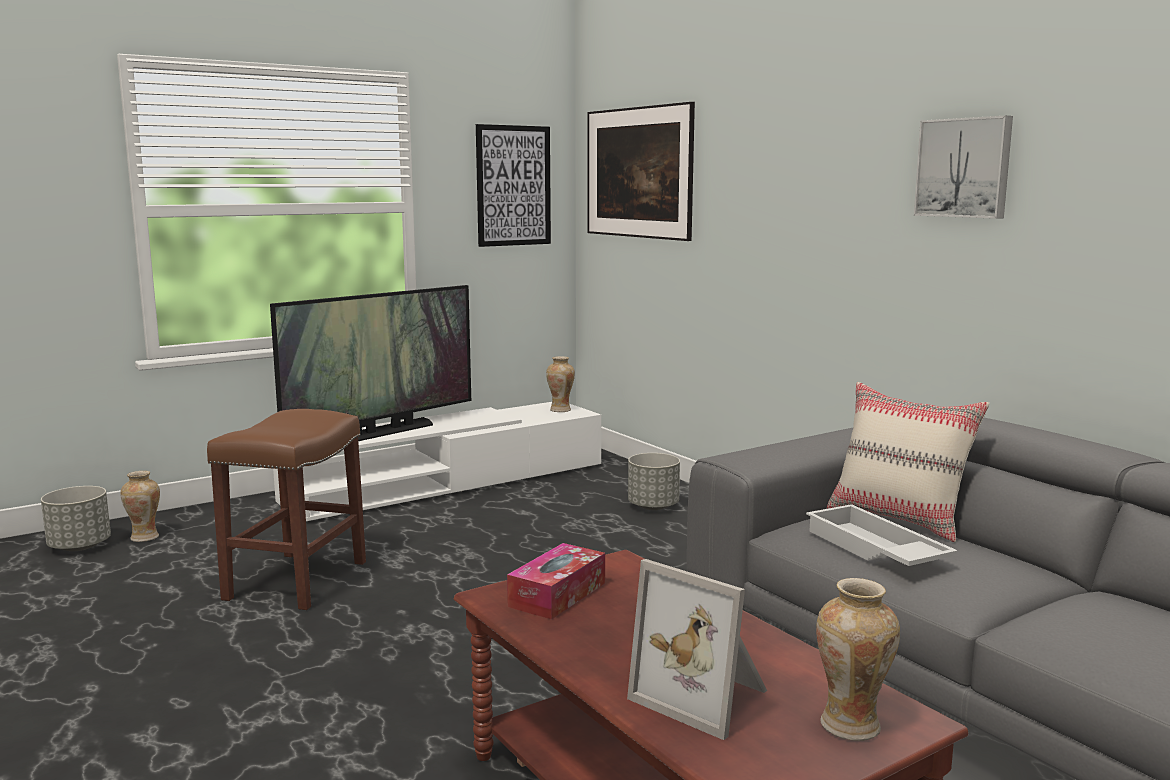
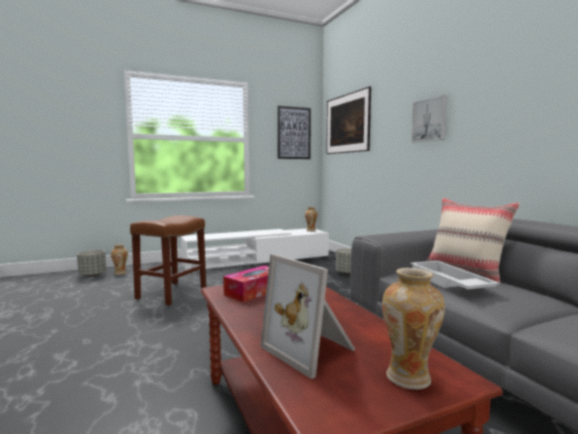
camera: 10 degrees right, 5 degrees down
television [270,285,471,441] -> none
picture [914,115,1013,219] -> picture moved to [411,95,447,142]

